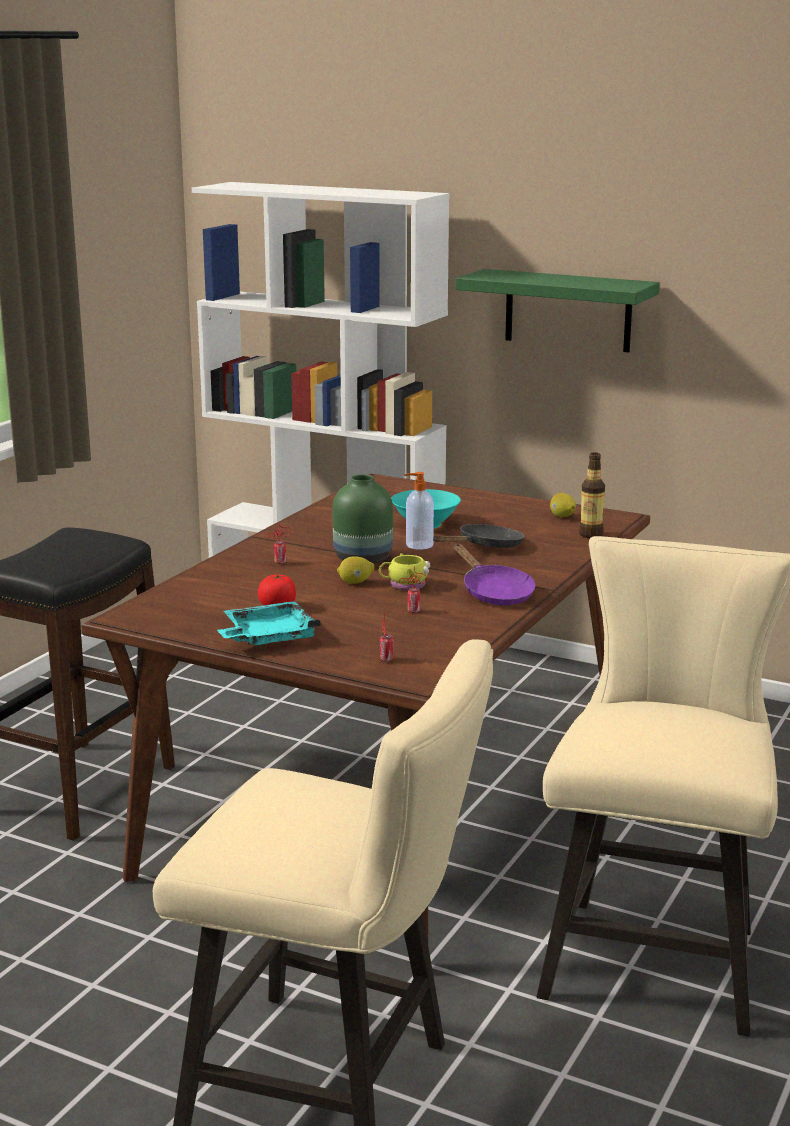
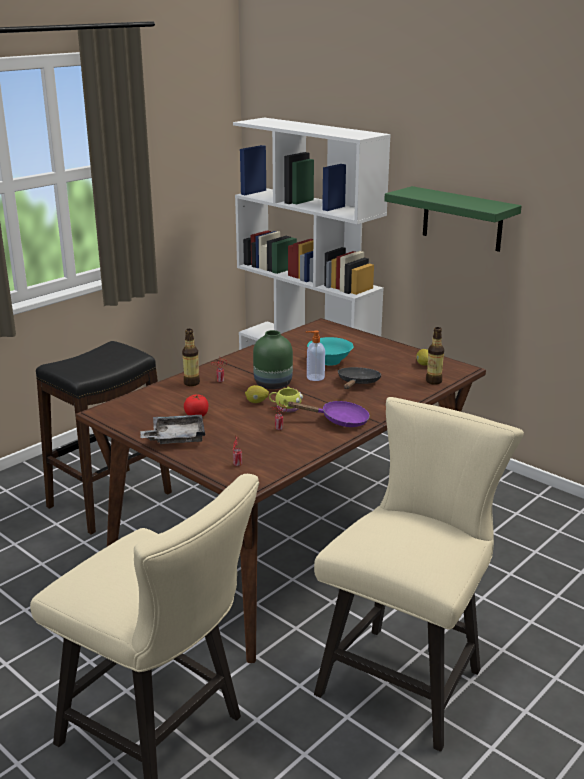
camera: 15 degrees right, 5 degrees up
turquoise tray [217,601,321,645] -> grey tray [140,415,205,444]
black frying pan [433,524,525,548] -> black frying pan turned 45 degrees counterclockwise [338,367,381,389]
purple frying pan [453,543,535,605] -> purple frying pan turned 75 degrees counterclockwise [287,401,370,427]
none -> bottle [182,329,200,386]

